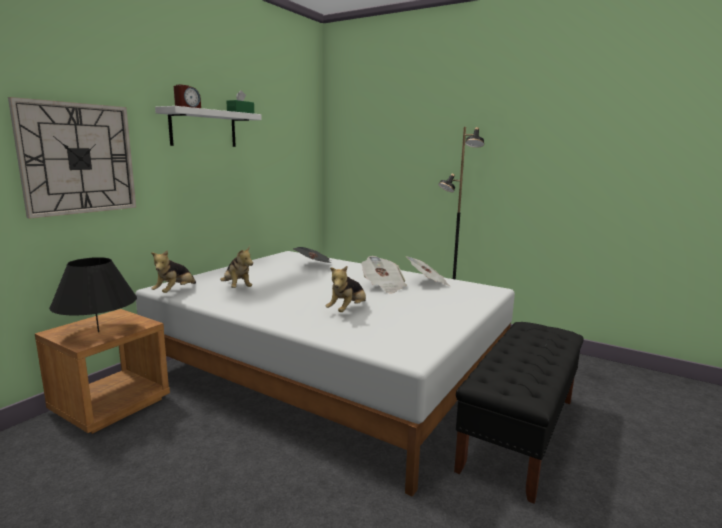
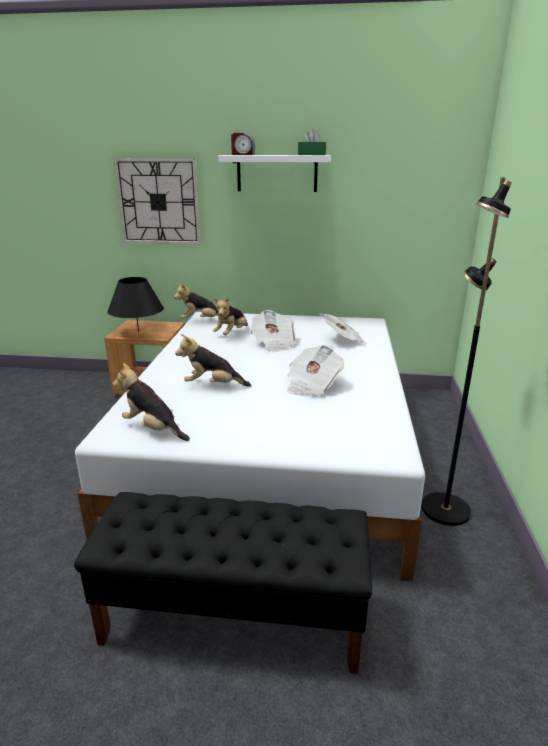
camera: 65 degrees right, 10 degrees up
newspaper [406,256,450,286] -> newspaper moved to [251,310,296,352]
none -> plush toy [113,363,190,441]

